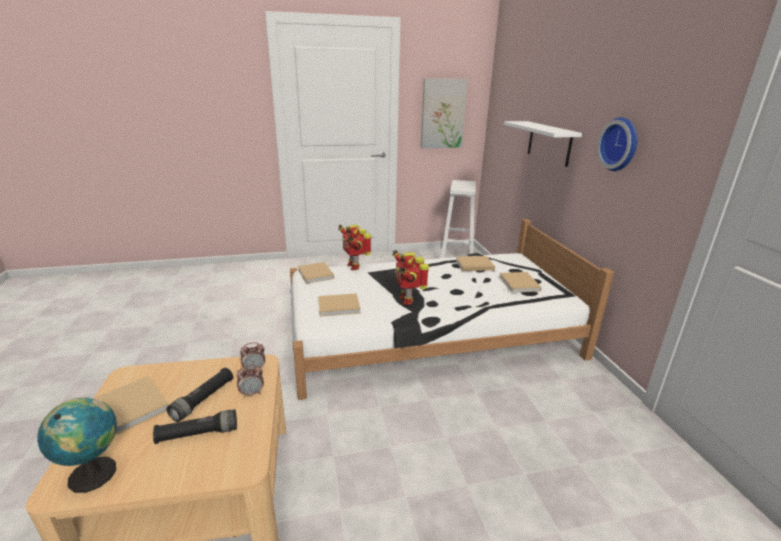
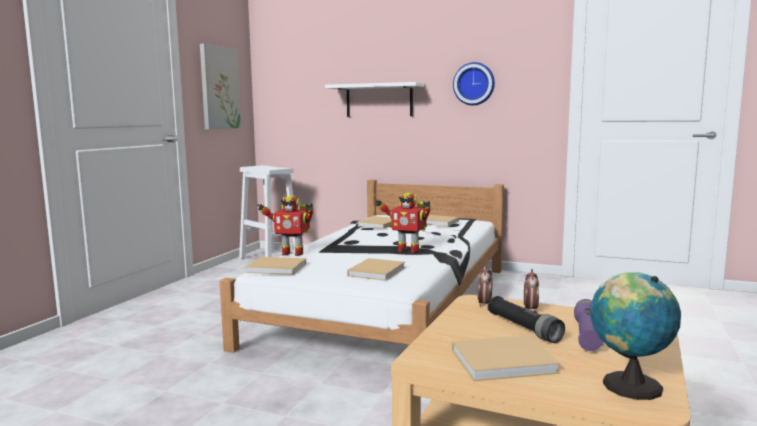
camera: 55 degrees left, 15 degrees down
black flashlight [153,410,237,444] -> purple flashlight [574,299,603,351]

